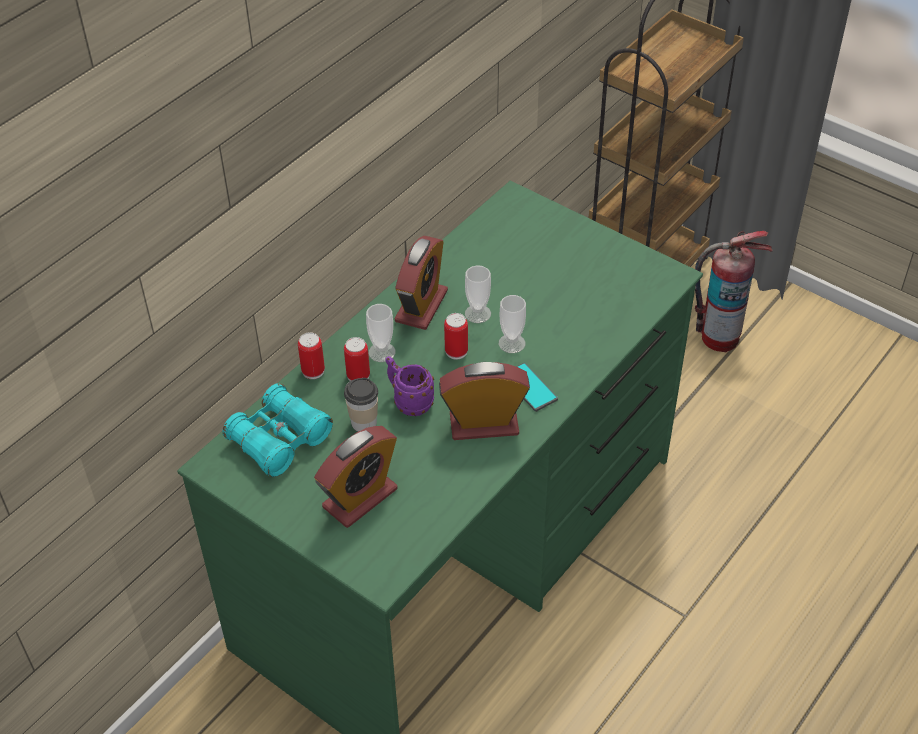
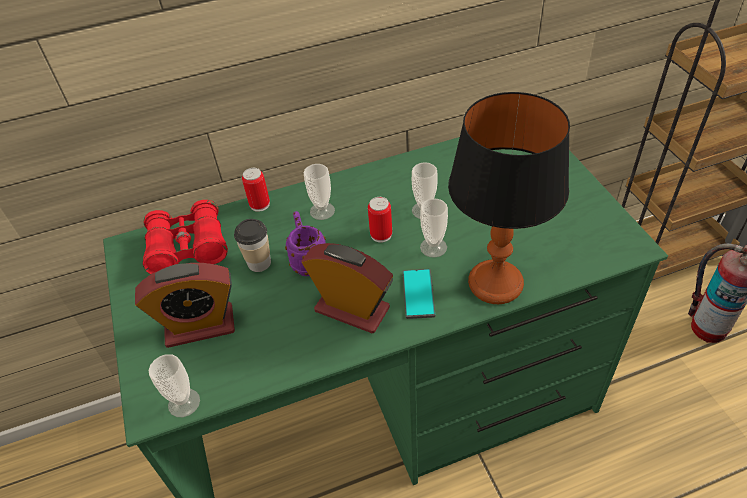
camera: 35 degrees right, 0 degrees up
turquoise binoculars [222,383,333,477] -> red binoculars [143,200,228,274]
can [344,337,370,381] -> none
alarm clock [395,236,448,330] -> none
none -> cup [149,354,200,417]
none -> table lamp [448,92,570,304]

